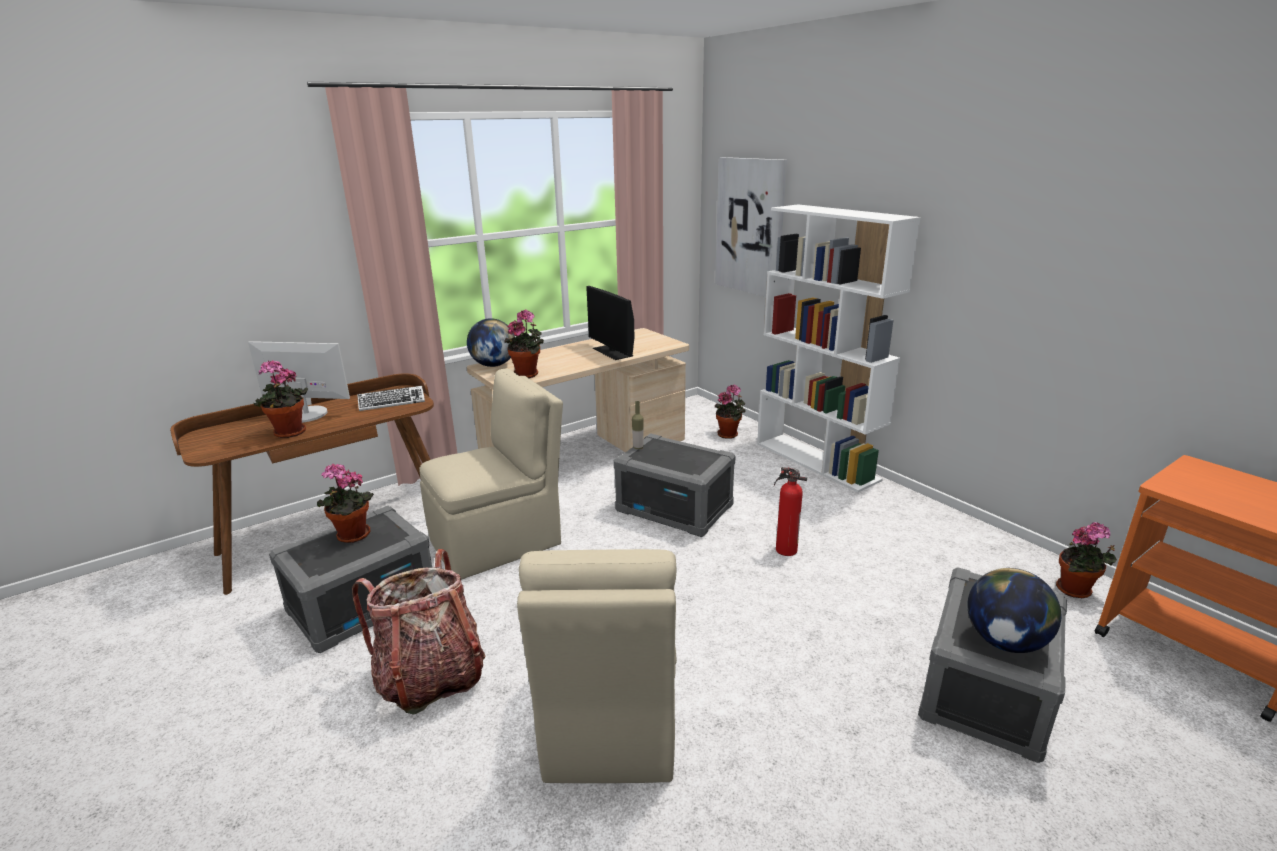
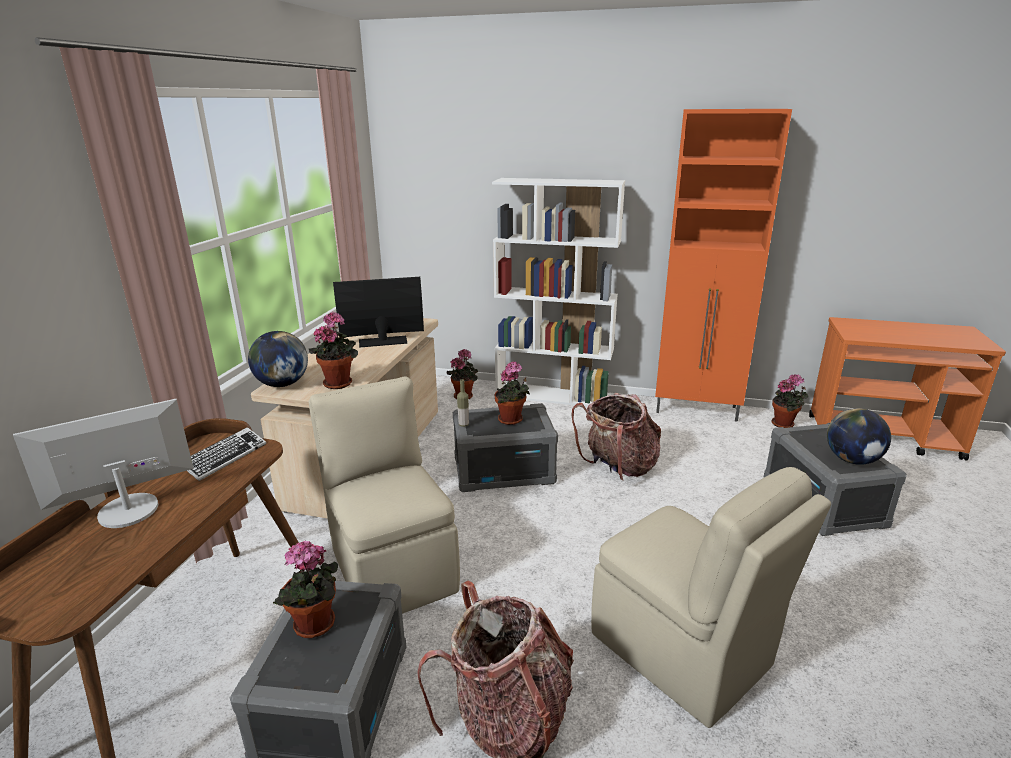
camera: 40 degrees left, 0 degrees up
potted plant [254,360,308,438] -> potted plant moved to [495,362,530,425]
beige chair [419,368,563,580] -> beige chair turned 45 degrees counterclockwise [309,376,460,614]
monitor [586,286,634,360] -> monitor turned 150 degrees clockwise [333,277,424,348]
picture [715,157,787,297] -> none
fire extinguisher [774,467,807,556] -> backpack [571,393,661,480]
none -> orange cabinet [655,109,792,422]

